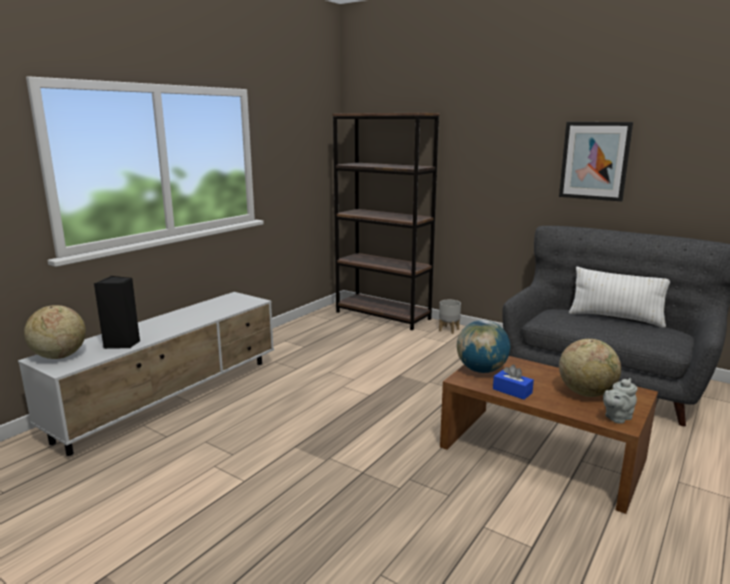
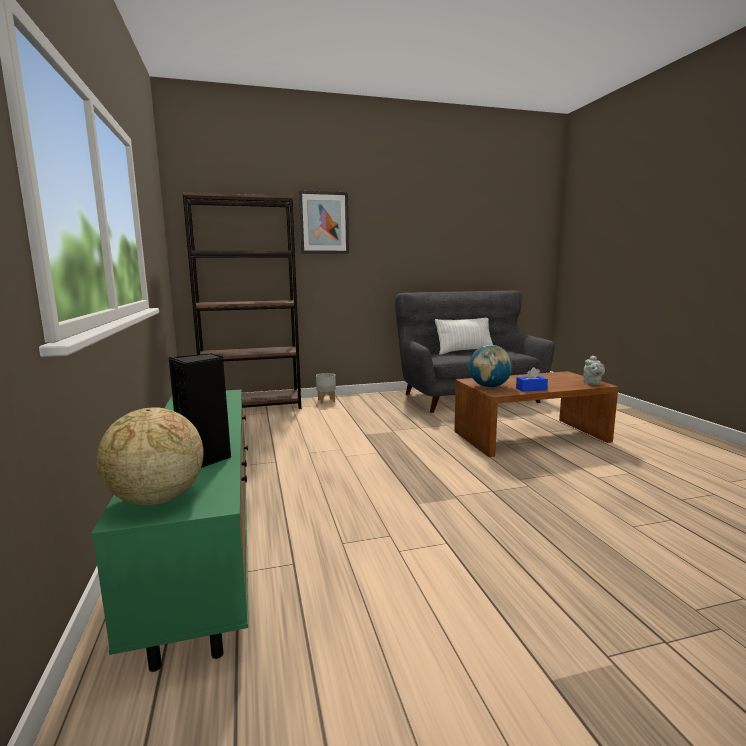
camera: 50 degrees left, 5 degrees down
white tv stand [18,292,274,456] -> green tv stand [91,390,248,672]
picture [559,122,633,202] -> picture moved to [299,190,349,254]
globe [559,339,621,397] -> none

